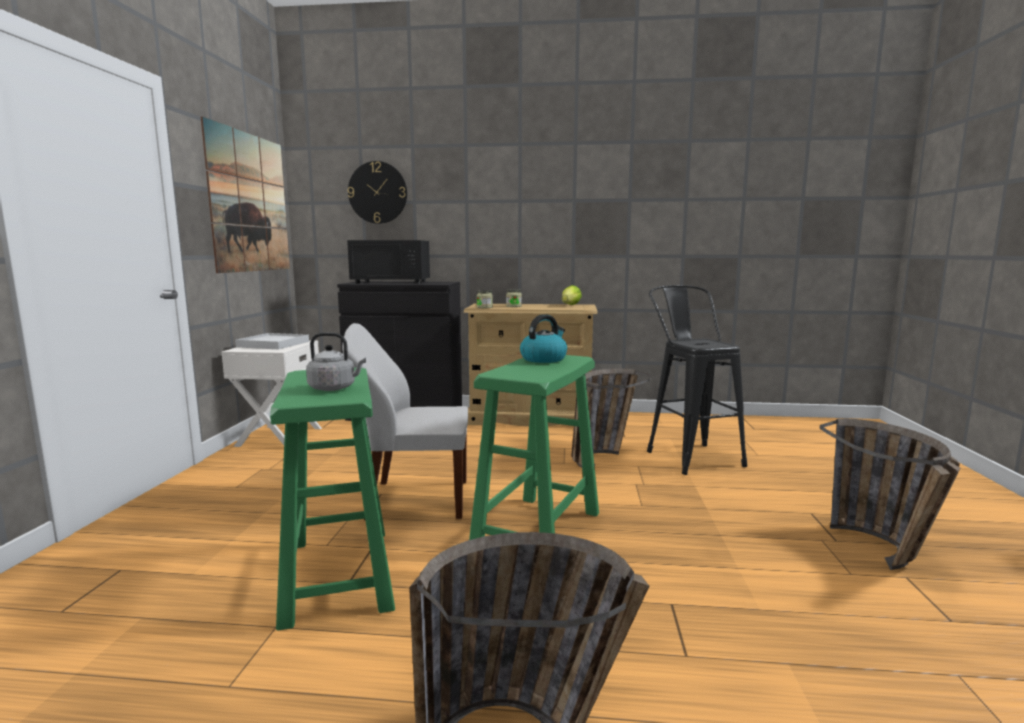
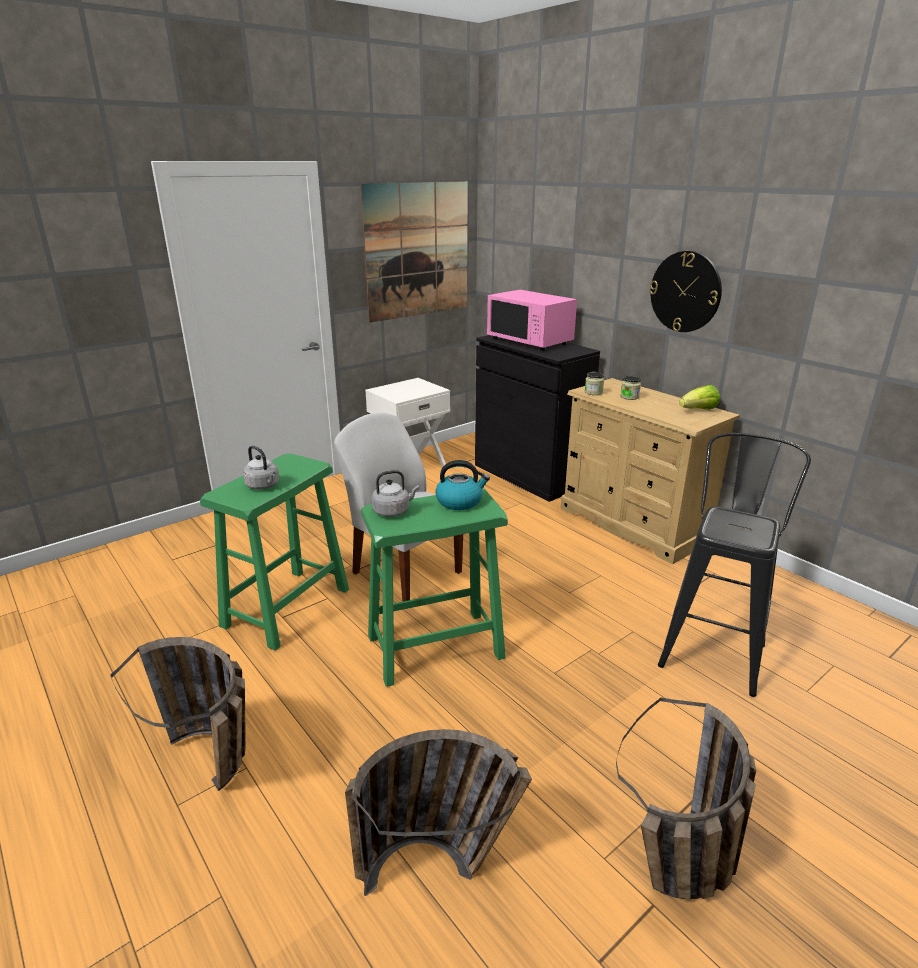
camera: 45 degrees right, 15 degrees up
white tray [235,333,309,350] -> none
black microwave [347,240,430,284] -> pink microwave [487,290,577,350]
wall clock [348,161,407,224] -> wall clock moved to [650,251,722,332]
basket [571,368,651,468] -> basket moved to [345,729,532,896]
none -> grey kettle [371,470,419,517]

